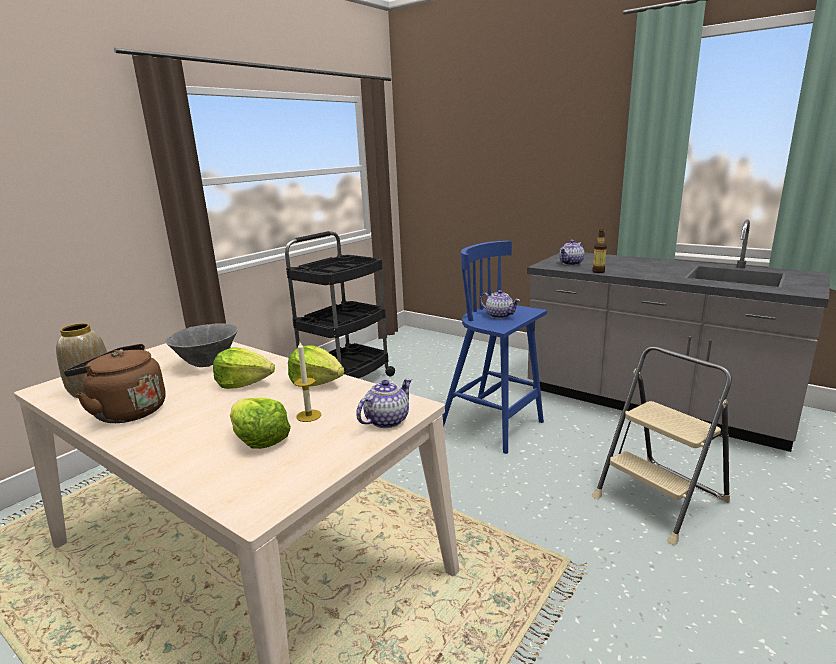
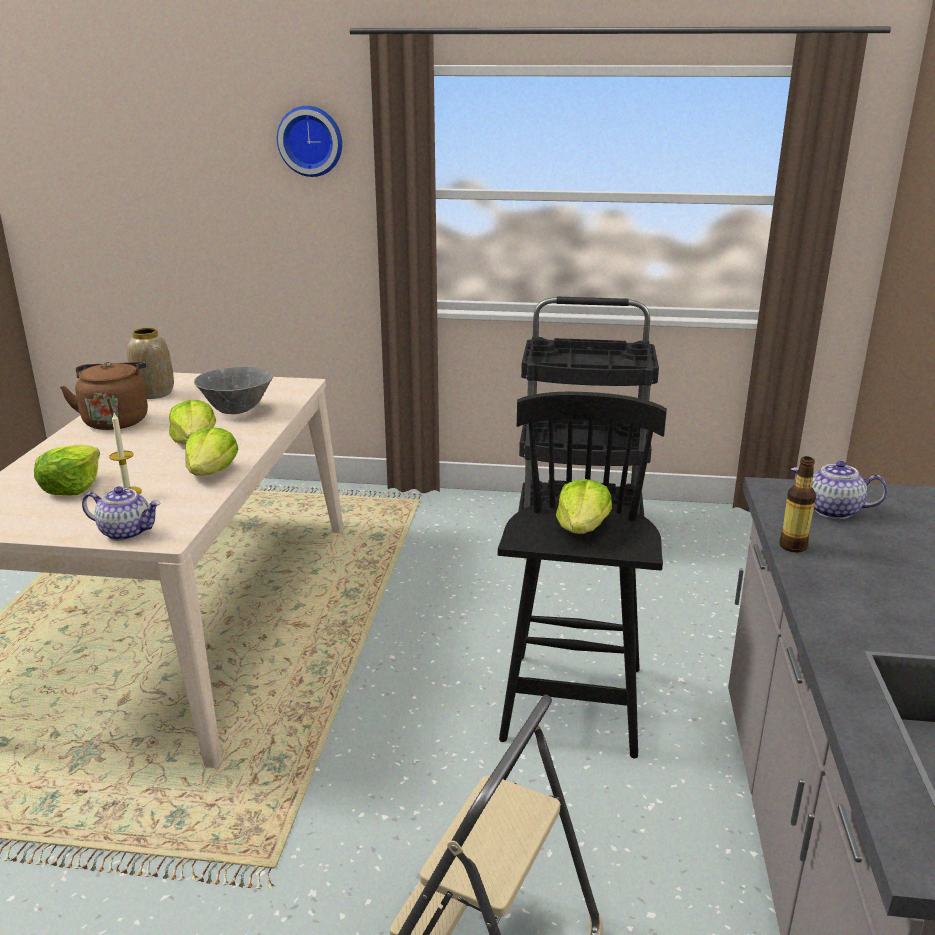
camera: 60 degrees right, 5 degrees up
blue stool [442,241,547,454] -> black stool [498,392,667,758]
teapot [480,290,520,319] -> lettuce [556,479,612,534]
none -> wall clock [277,106,342,177]

